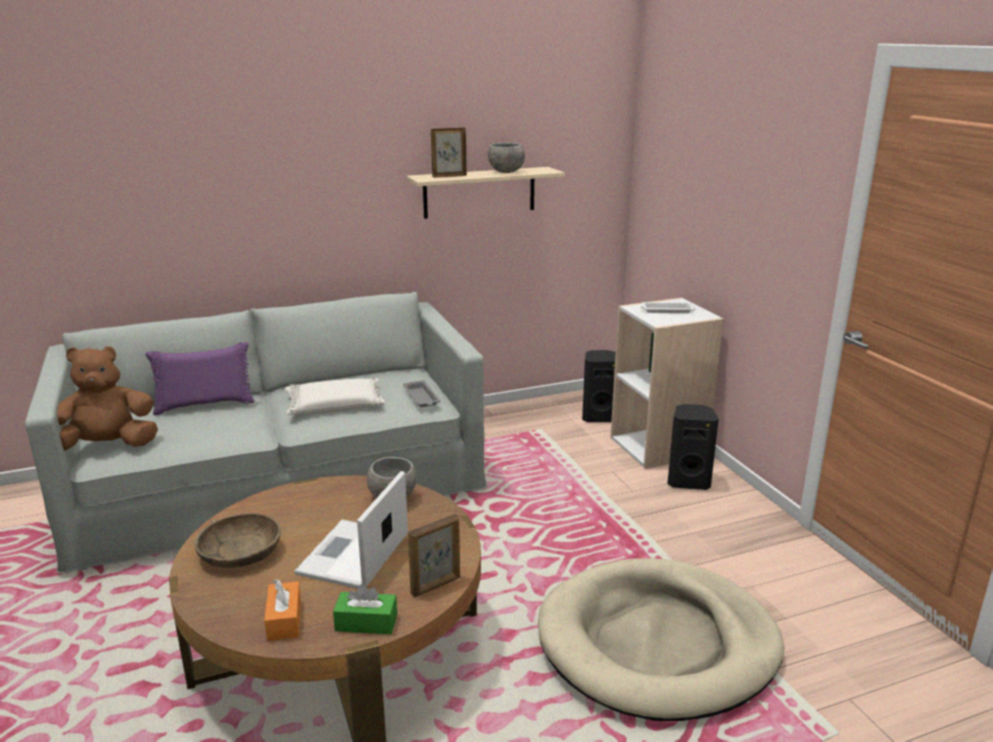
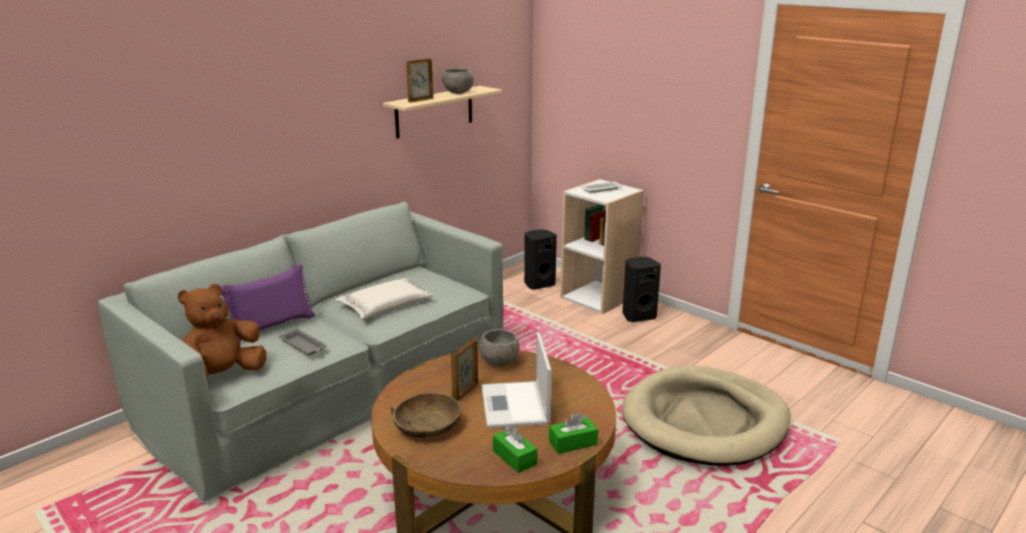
camera: 25 degrees left, 0 degrees up
orange tissue box [264,579,301,641] -> green tissue box [493,426,538,473]
grey tray [403,380,441,407] -> grey tray moved to [279,328,327,355]
picture frame [408,514,460,597] -> picture frame moved to [451,337,478,401]

